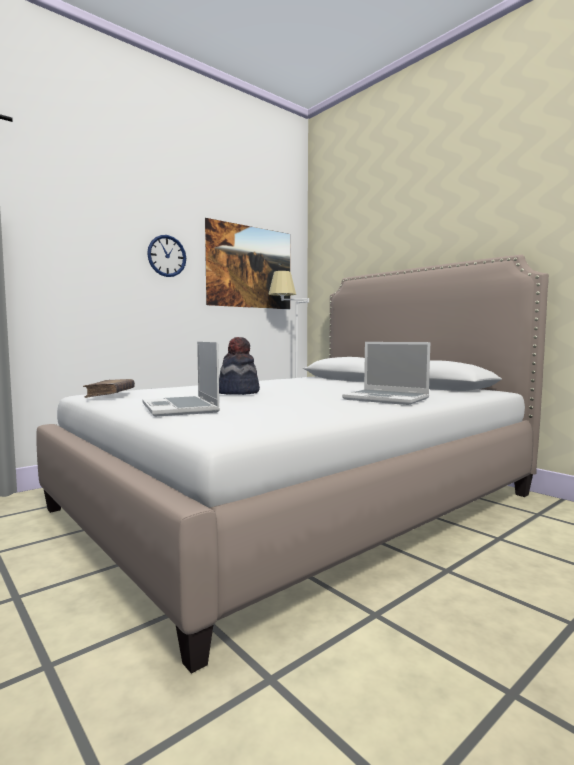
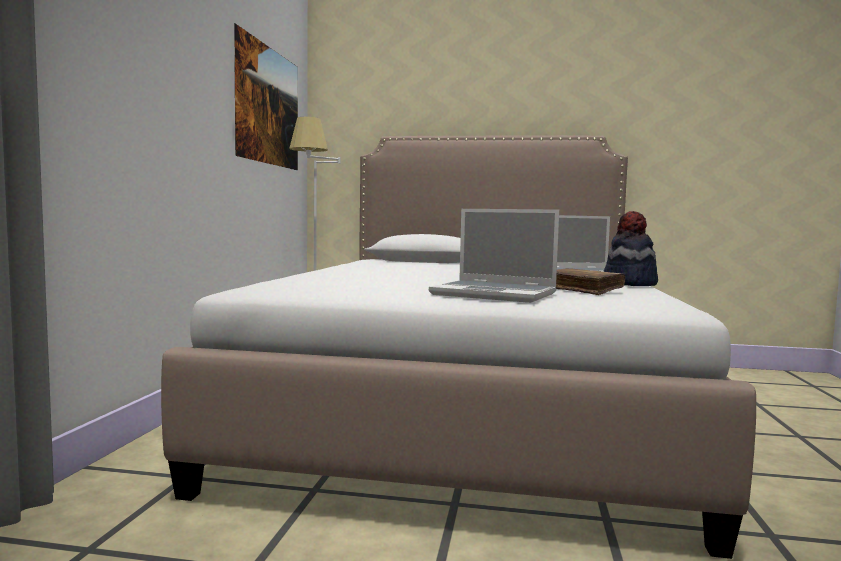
camera: 40 degrees left, 0 degrees up
brown book [83,379,135,398] -> brown book moved to [556,268,625,295]
wall clock [147,235,186,277] -> none
hat [219,337,260,395] -> hat moved to [604,211,658,286]

